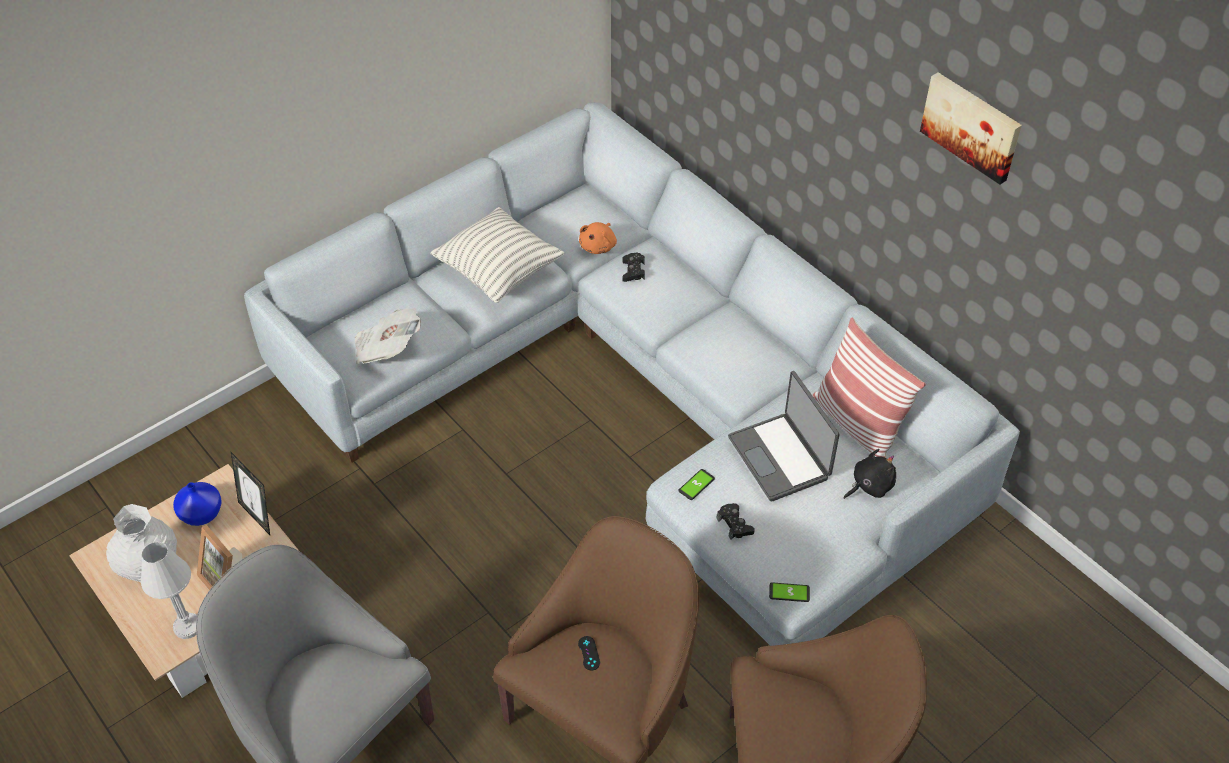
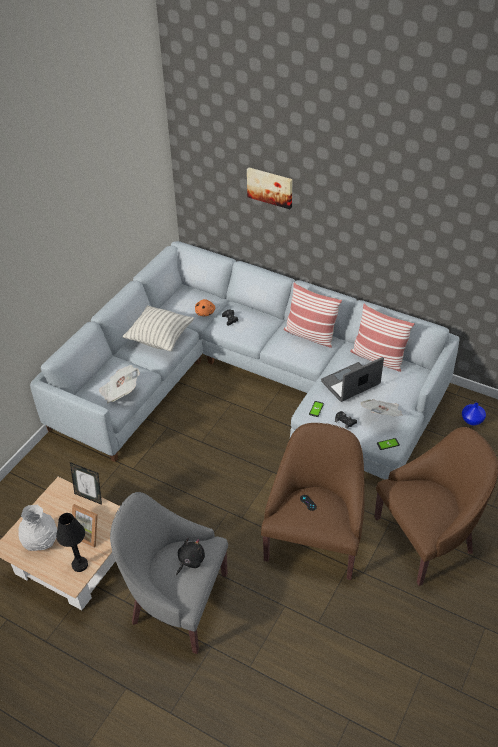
camera: 20 degrees left, 5 degrees down
white table lamp [141,542,197,639] -> black table lamp [56,513,88,572]
blue vase [173,482,222,526] -> blue vase moved to [462,403,486,426]
laptop [728,371,839,501] -> laptop turned 105 degrees clockwise [321,357,384,402]
black plush toy [844,449,896,499] -> black plush toy moved to [176,537,205,576]
picture [920,73,1022,184] -> picture moved to [247,168,293,209]
none -> pillow [284,282,342,348]
none -> newspaper [361,399,403,417]

